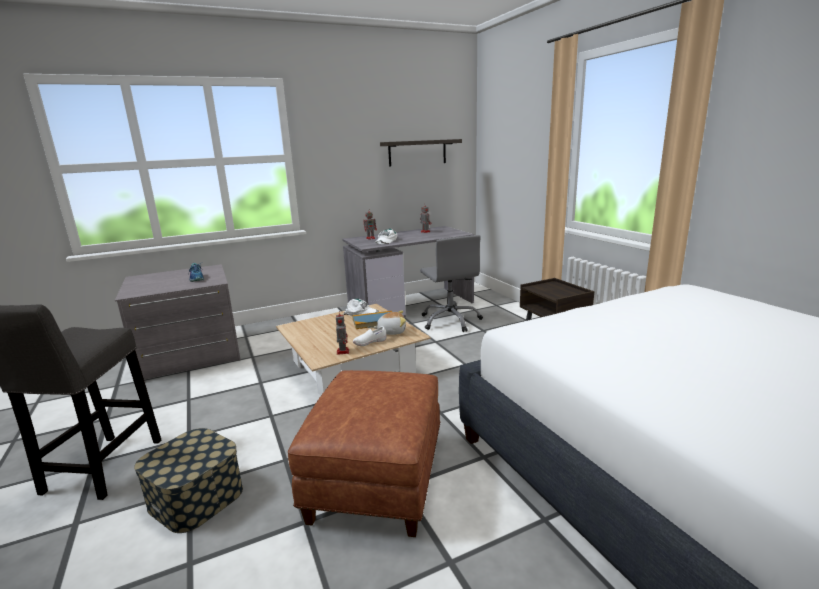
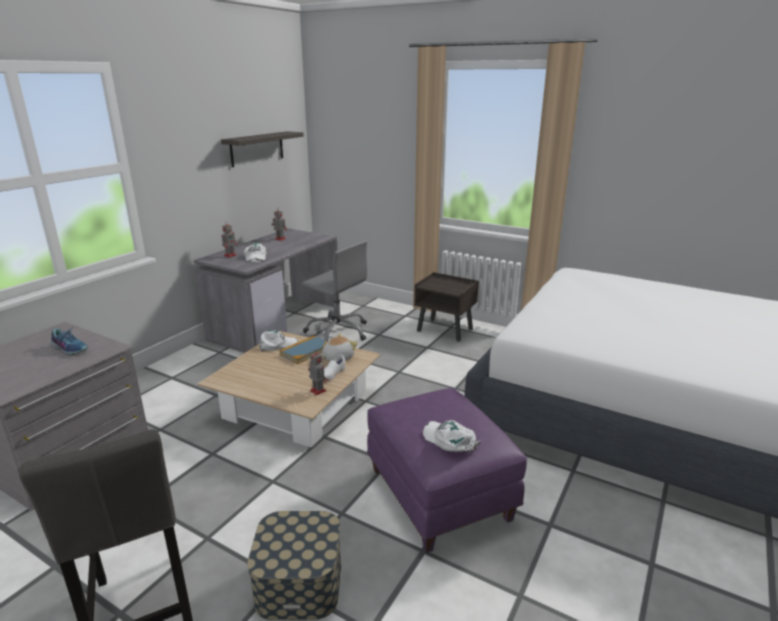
camera: 35 degrees left, 5 degrees up
brown ottoman [288,370,440,537] -> purple ottoman [367,388,527,553]
none -> white cap [423,420,481,452]

